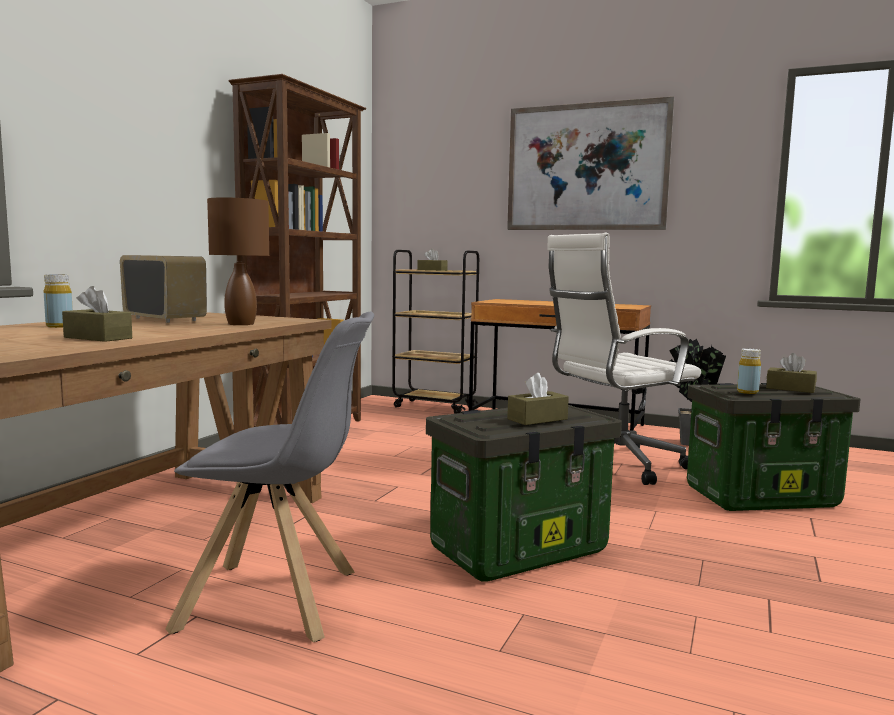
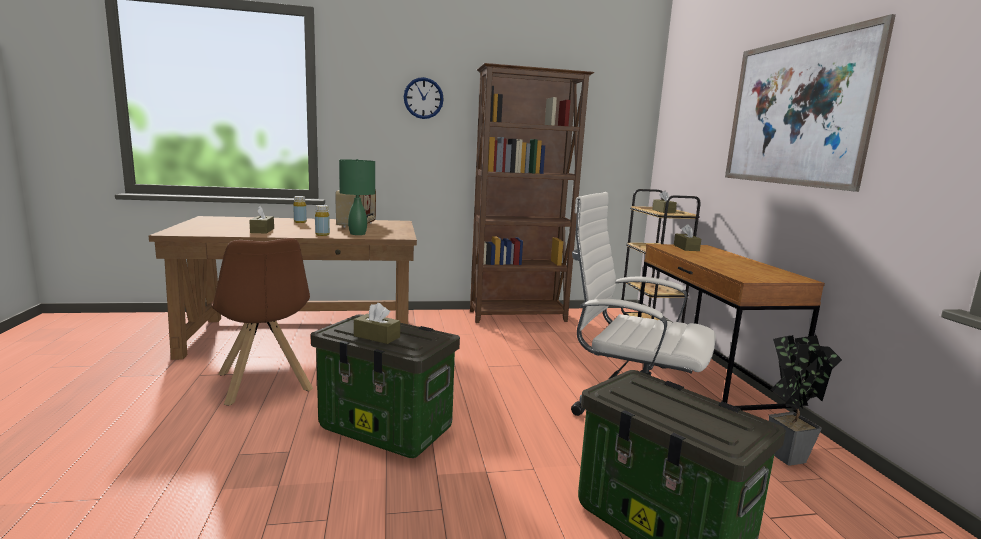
camera: 55 degrees right, 5 degrees up
grey chair [165,312,374,642] -> brown chair [211,238,313,406]
brown table lamp [207,197,269,325] -> green table lamp [339,159,375,235]
yellow bottle [737,348,761,394] -> yellow bottle moved to [315,205,330,236]
brown tissue box [766,353,817,393] -> brown tissue box moved to [674,224,701,251]
none -> wall clock [404,77,444,119]

